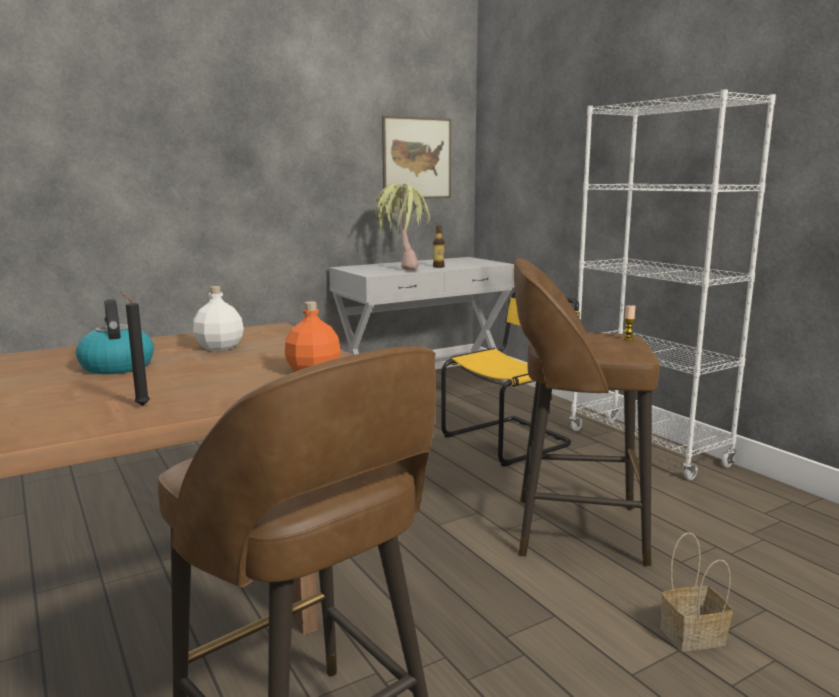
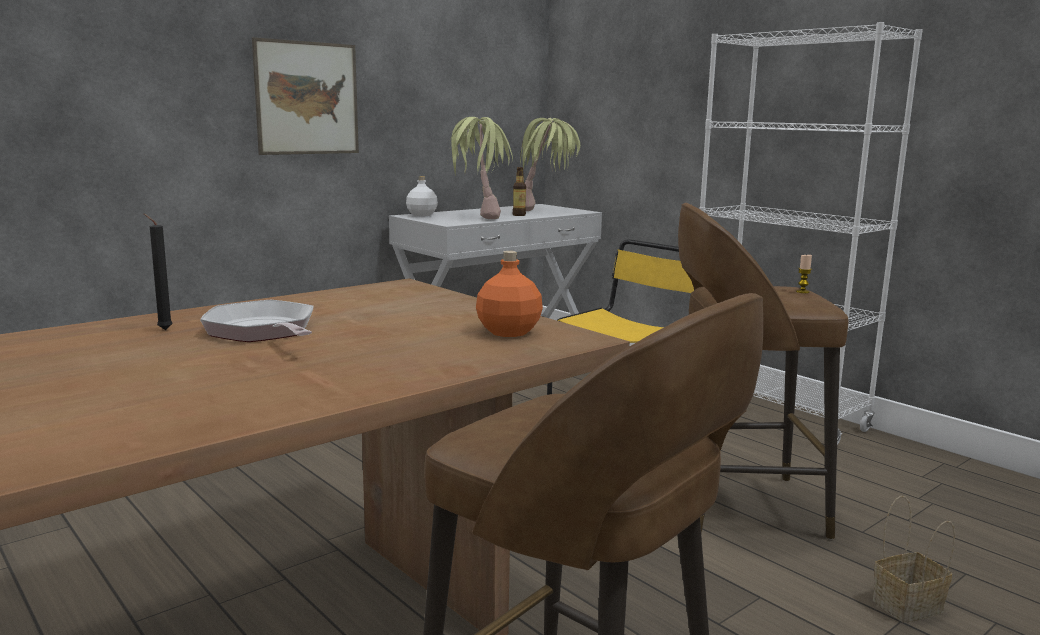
camera: 10 degrees left, 0 degrees up
kettle [76,299,154,374] -> frying pan [200,300,313,342]
black candle [121,292,150,406] -> black candle moved to [144,214,173,330]
white bottle [193,286,244,351] -> white bottle moved to [406,176,438,216]
picture [382,115,451,199] -> picture moved to [252,37,359,155]
none -> potted plant [520,118,580,211]

